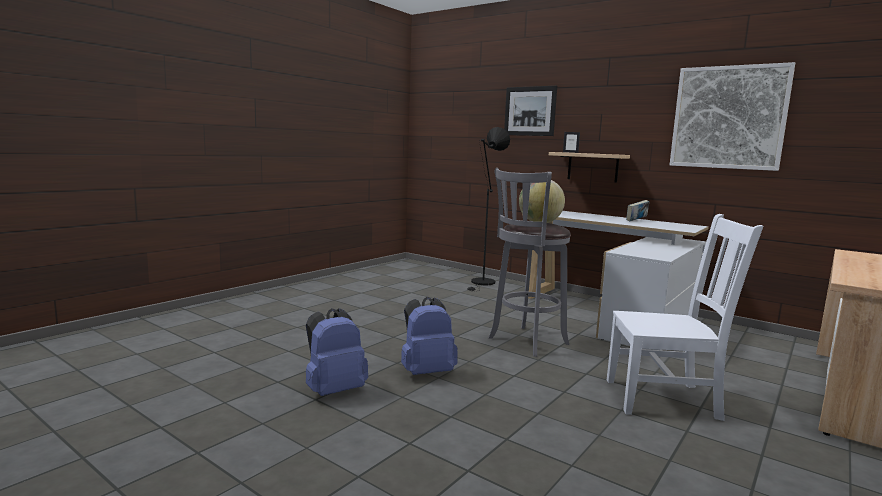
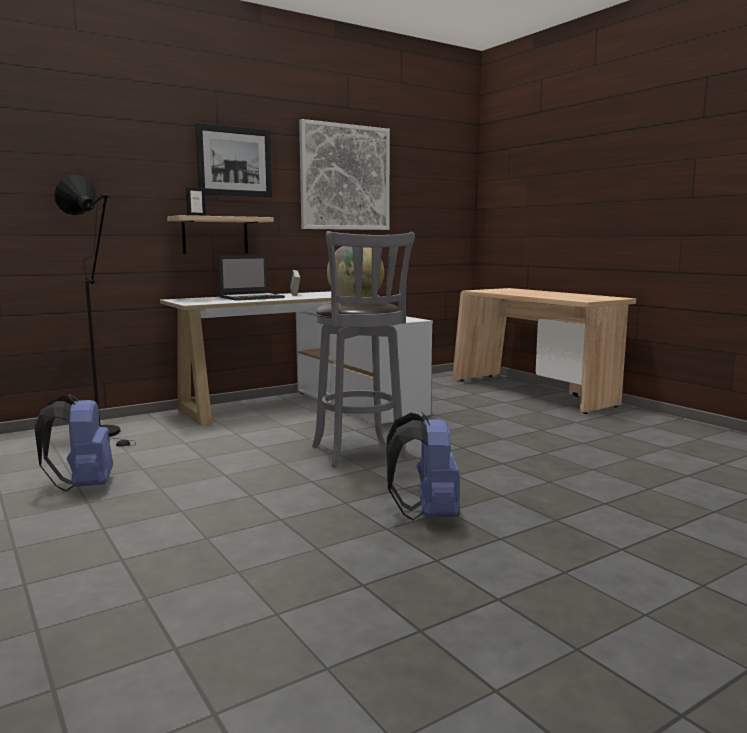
camera: 70 degrees left, 0 degrees up
blue backpack [306,308,368,396] -> blue backpack moved to [34,394,113,492]
picture [504,86,557,136] -> picture moved to [195,123,272,197]
white chair [607,214,763,421] -> none
none -> laptop [218,254,285,301]

